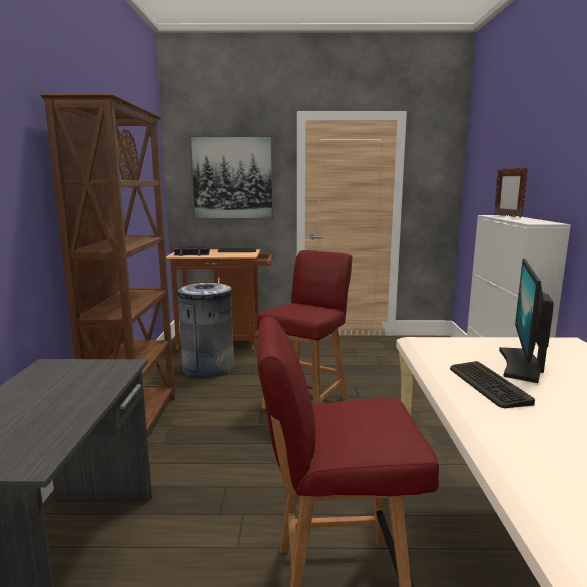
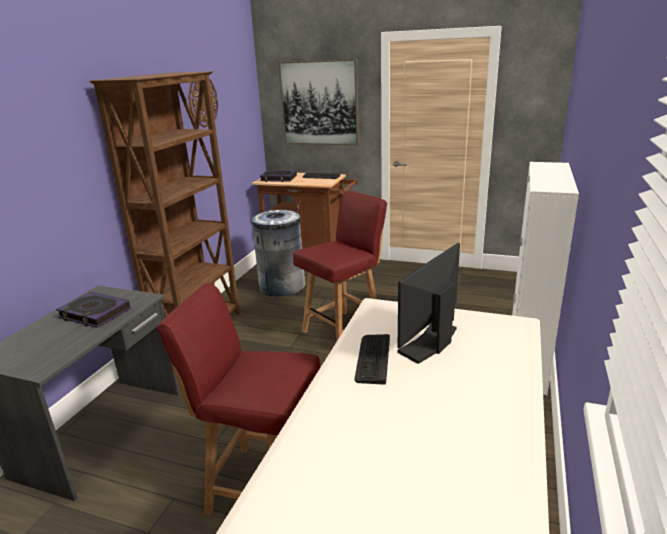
camera: 20 degrees right, 10 degrees up
picture frame [494,167,528,218] -> none
none -> book [56,291,131,328]

